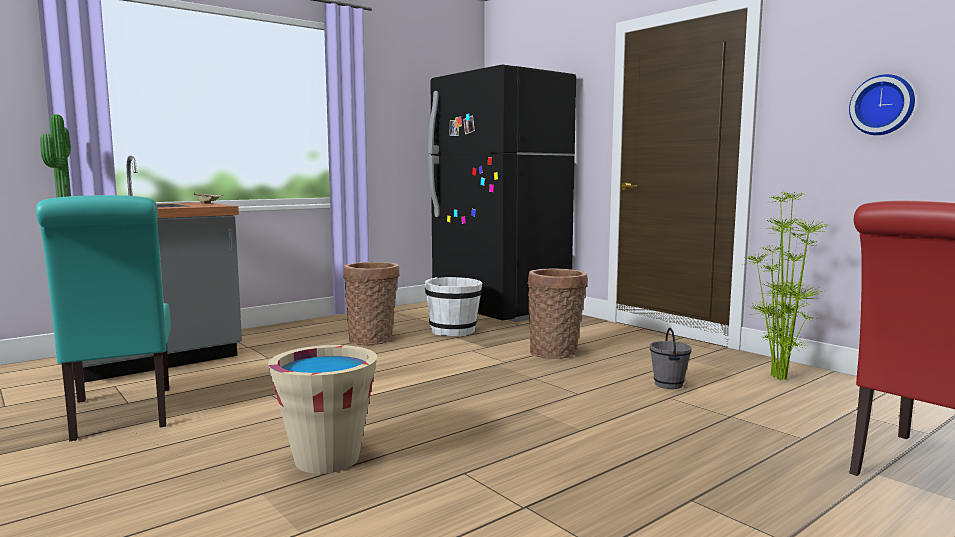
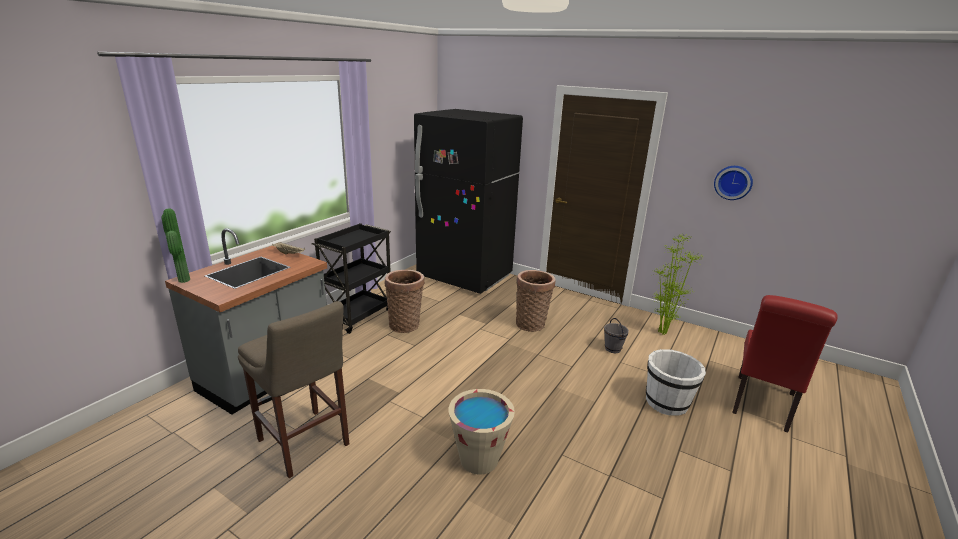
camera: 20 degrees left, 15 degrees up
turquoise chair [36,195,171,441] -> beige stool [238,301,349,478]
white bucket [425,277,482,336] -> white bucket moved to [646,349,706,416]
none -> black cart [312,223,391,334]

